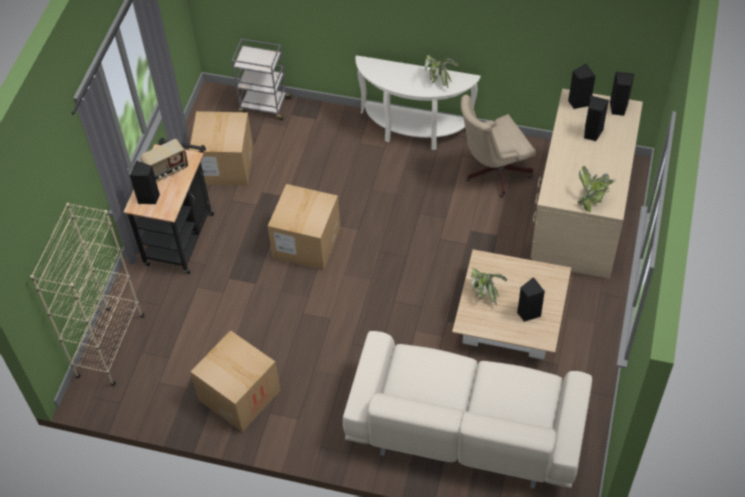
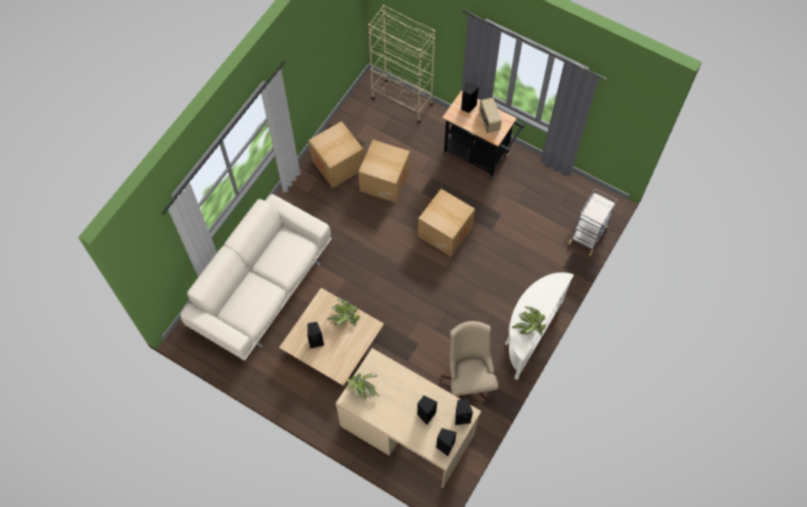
camera: 105 degrees right, 10 degrees up
cardboard box [189,111,253,186] -> cardboard box moved to [358,140,410,203]

